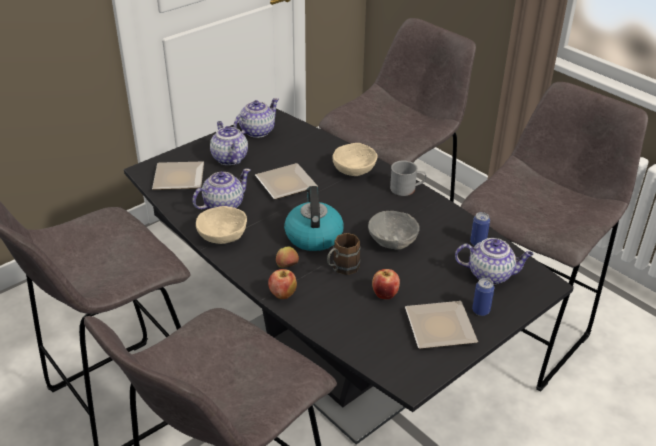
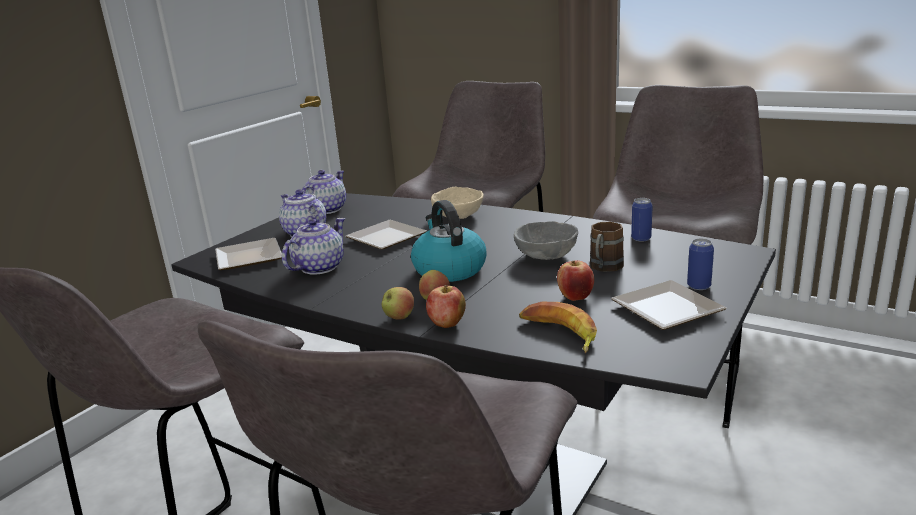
camera: 15 degrees left, 15 degrees down
beige bowl [196,206,247,244] -> none
brown mug [327,233,361,275] -> brown mug moved to [590,222,624,272]
grey mug [390,161,426,196] -> none
teapot [455,238,533,285] -> none
none -> apple [382,287,414,320]
none -> banana [519,301,597,353]

